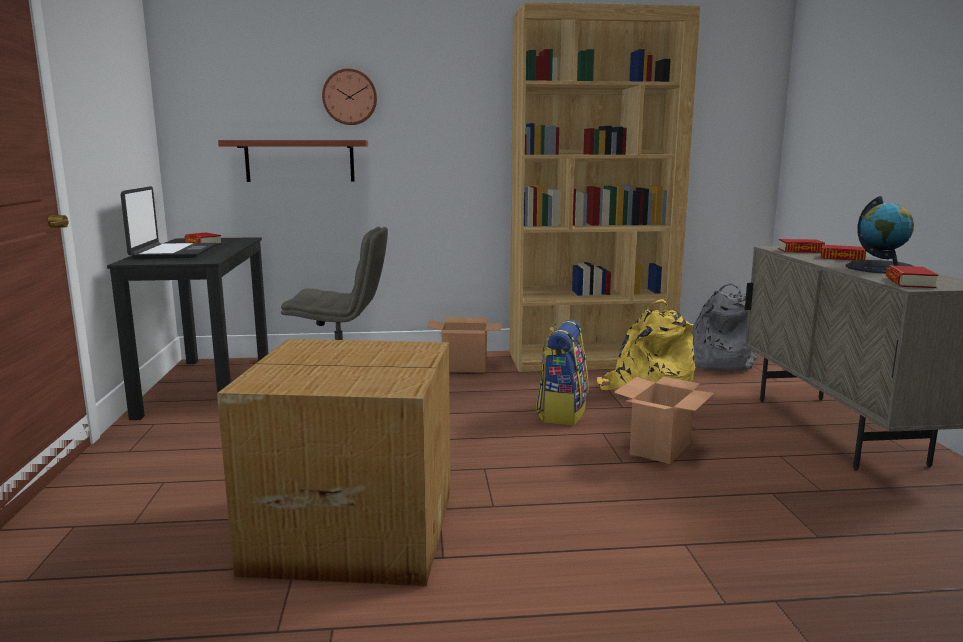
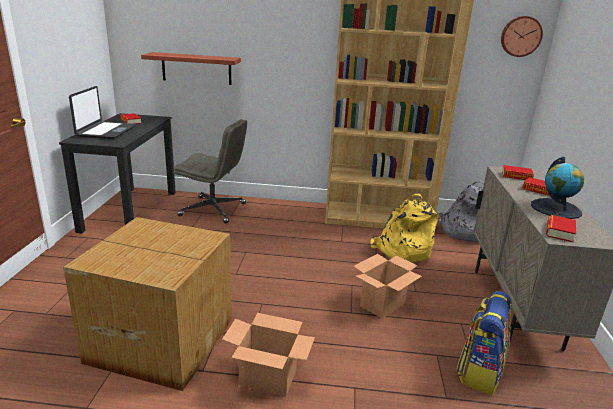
camera: 10 degrees right, 10 degrees up
wall clock [322,69,377,125] -> wall clock moved to [501,16,543,57]
cardboard box [426,317,502,372] -> cardboard box moved to [222,313,315,397]
backpack [536,319,589,426] -> backpack moved to [456,291,511,396]

